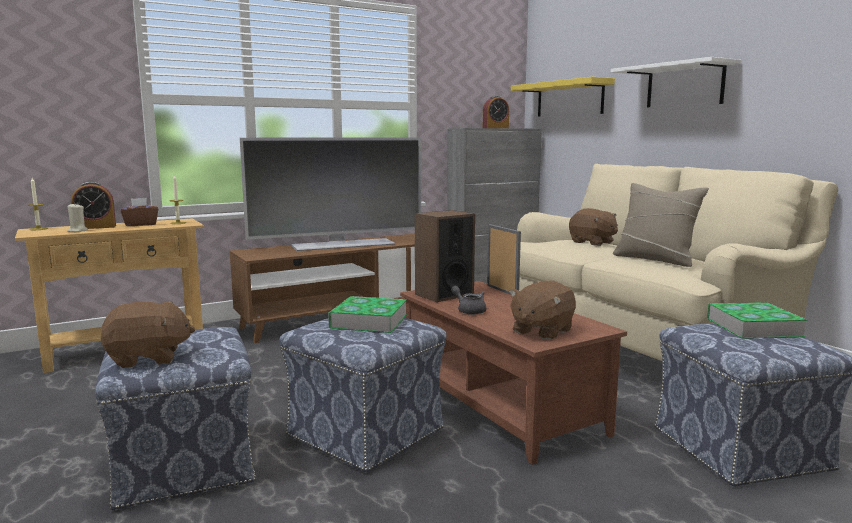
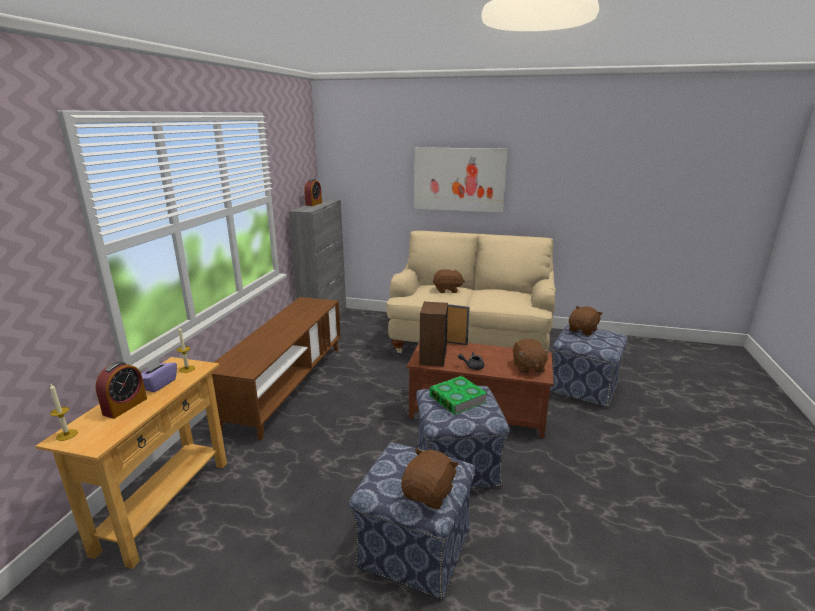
camera: 45 degrees left, 10 degrees up
beige candle [67,204,88,232] -> none
brown tissue box [120,198,158,226] -> purple tissue box [141,357,177,392]
television [240,137,421,251] -> none
yellow shelf [511,77,615,116] -> none
white shelf [611,57,742,107] -> picture [414,147,507,213]
beige pillow [613,183,709,267] -> none
book [707,302,807,339] -> brown plush toy [569,306,603,336]

